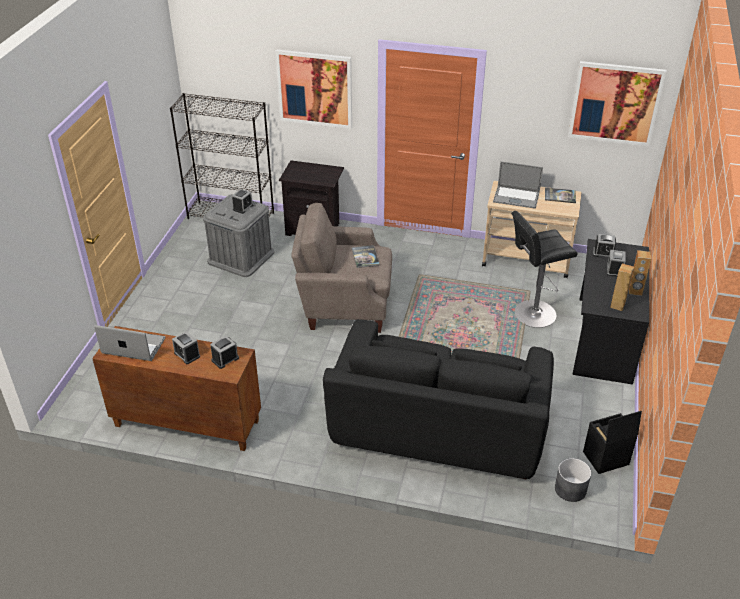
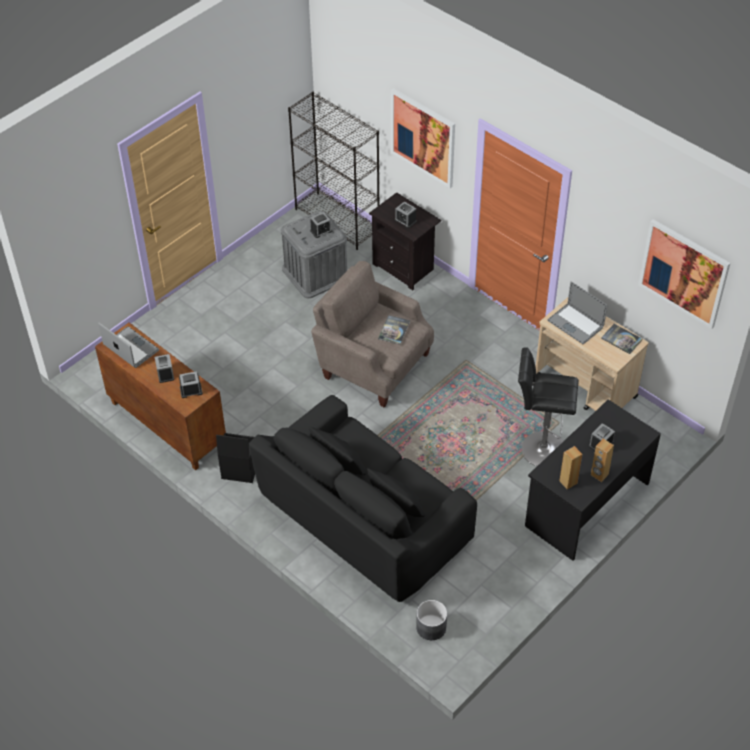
camera: 30 degrees right, 10 degrees up
black storage box [583,411,642,474] -> black storage box moved to [216,433,255,483]
alarm clock [593,234,616,257] -> alarm clock moved to [395,202,417,228]

